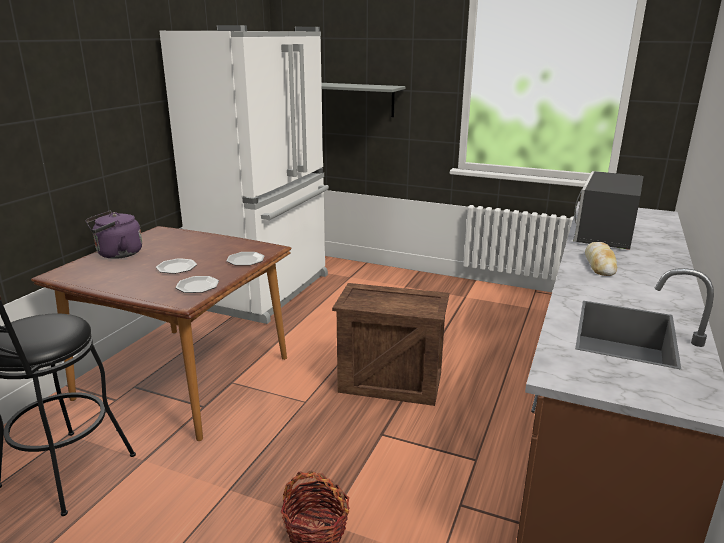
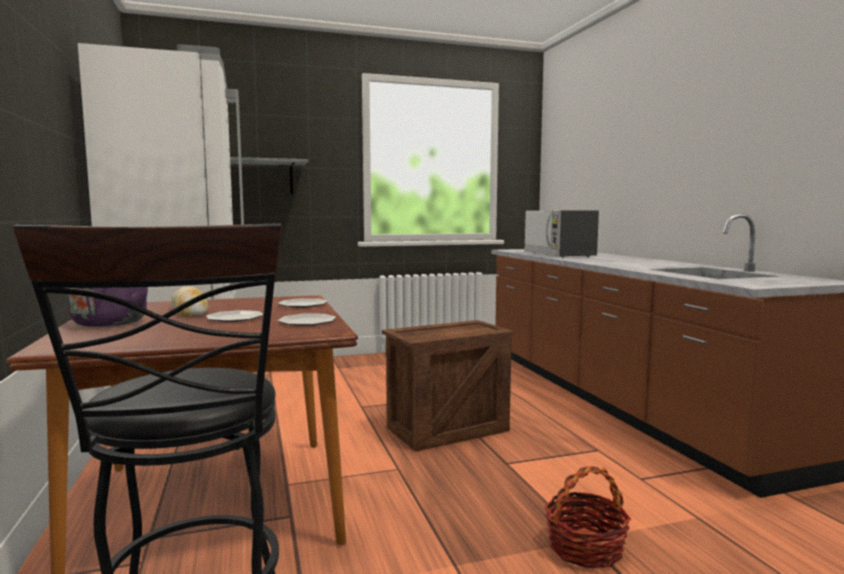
camera: 40 degrees left, 15 degrees down
bread [585,242,617,276] -> bread moved to [171,286,208,317]

